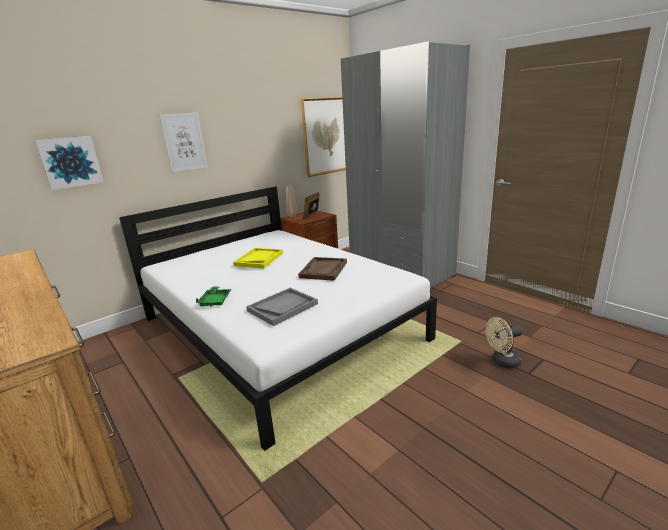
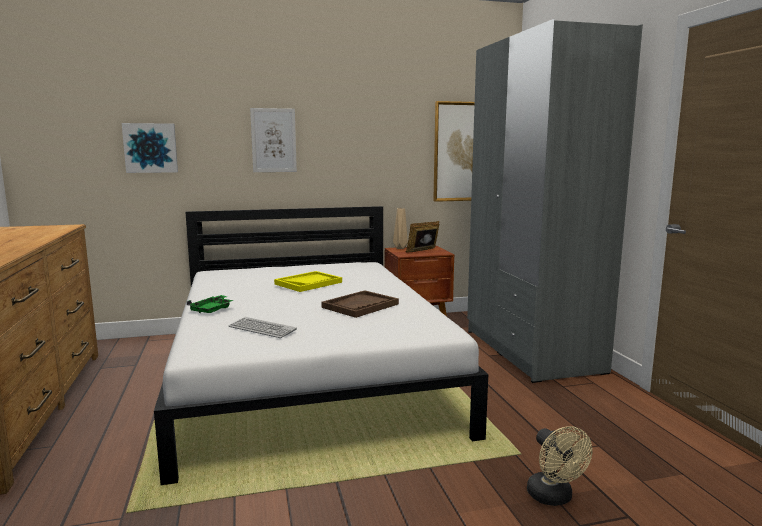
camera: 25 degrees right, 10 degrees down
grey tray [246,288,318,326] -> keyboard [229,317,297,338]
beige fan [486,317,522,369] -> beige fan turned 120 degrees counterclockwise [527,426,592,506]

